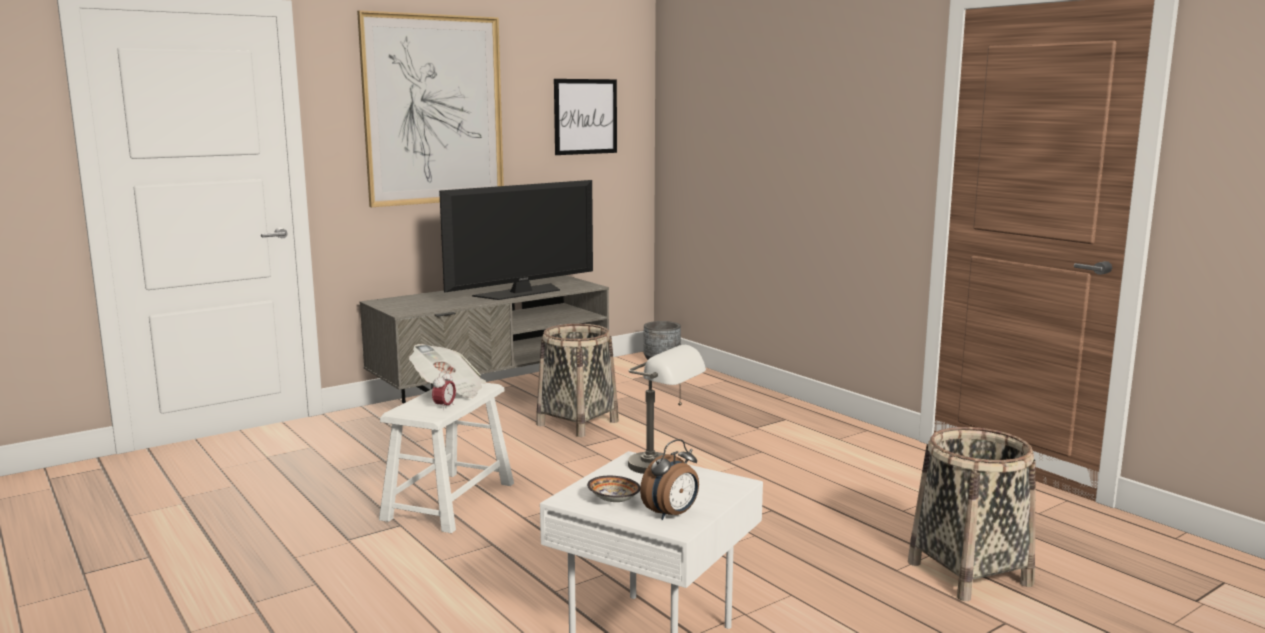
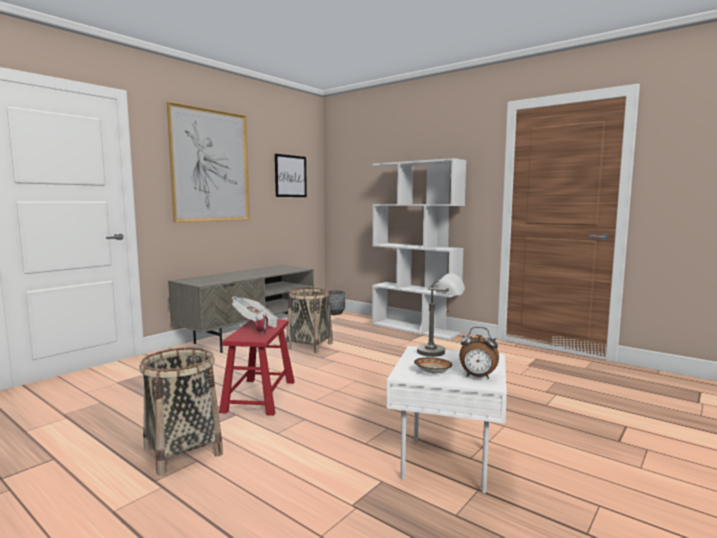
camera: 15 degrees left, 5 degrees down
white stool [379,383,514,533] -> red stool [219,319,295,416]
television [439,180,593,300] -> none
alarm clock [640,439,699,520] -> alarm clock turned 75 degrees clockwise [459,327,499,379]
basket [908,427,1036,601] -> basket moved to [139,347,223,475]
none -> white bookcase [372,158,466,340]

